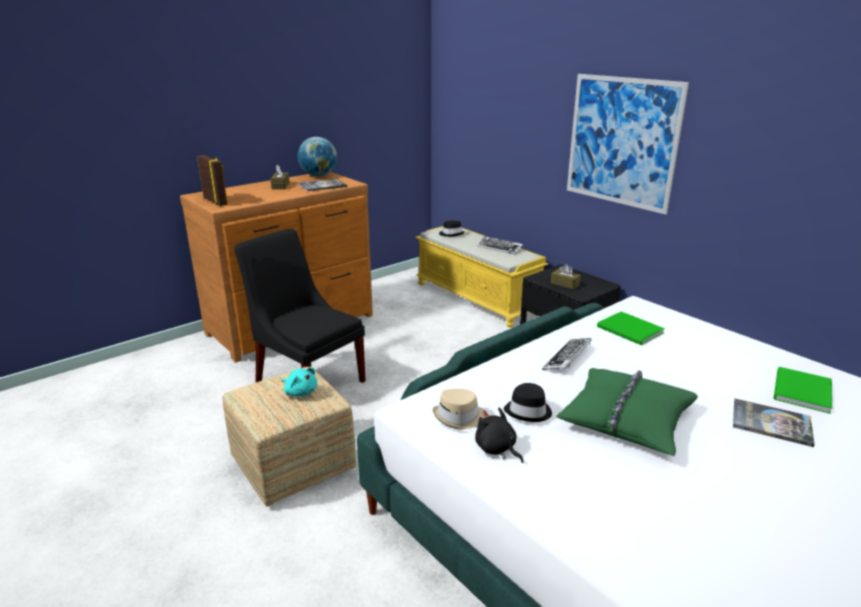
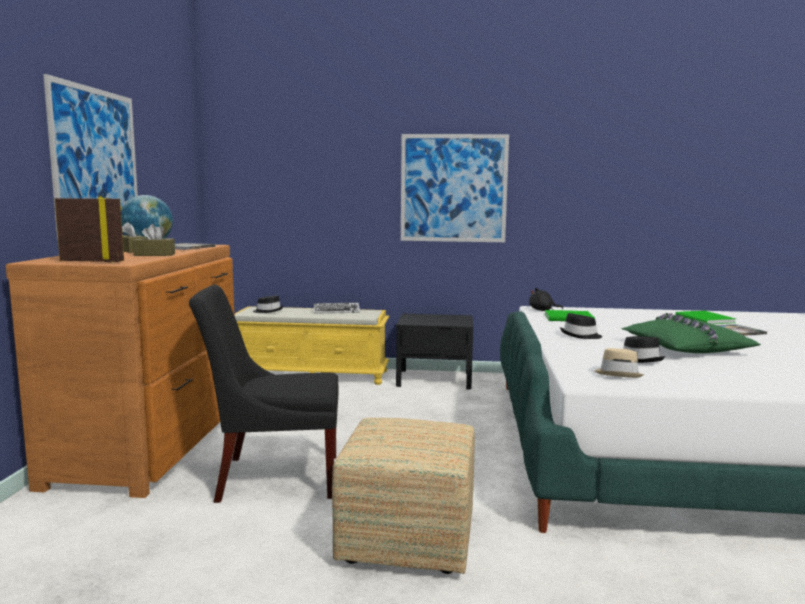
camera: 45 degrees left, 15 degrees down
turquoise plush toy [282,367,317,397] -> none
black plush toy [475,408,523,463] -> black plush toy moved to [529,288,563,311]
keyboard [542,338,592,370] -> black hat [560,313,603,339]
brown tissue box [551,264,581,289] -> brown tissue box moved to [133,224,175,256]
none -> picture [43,74,138,240]

